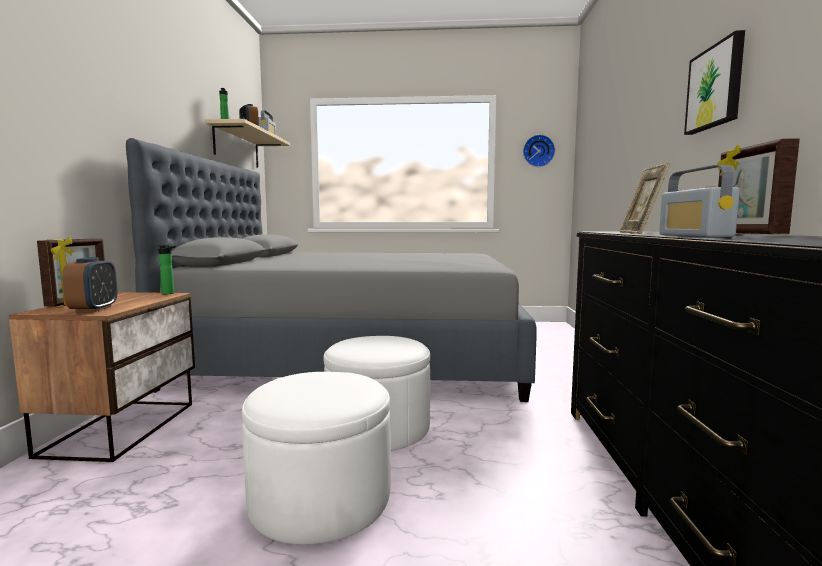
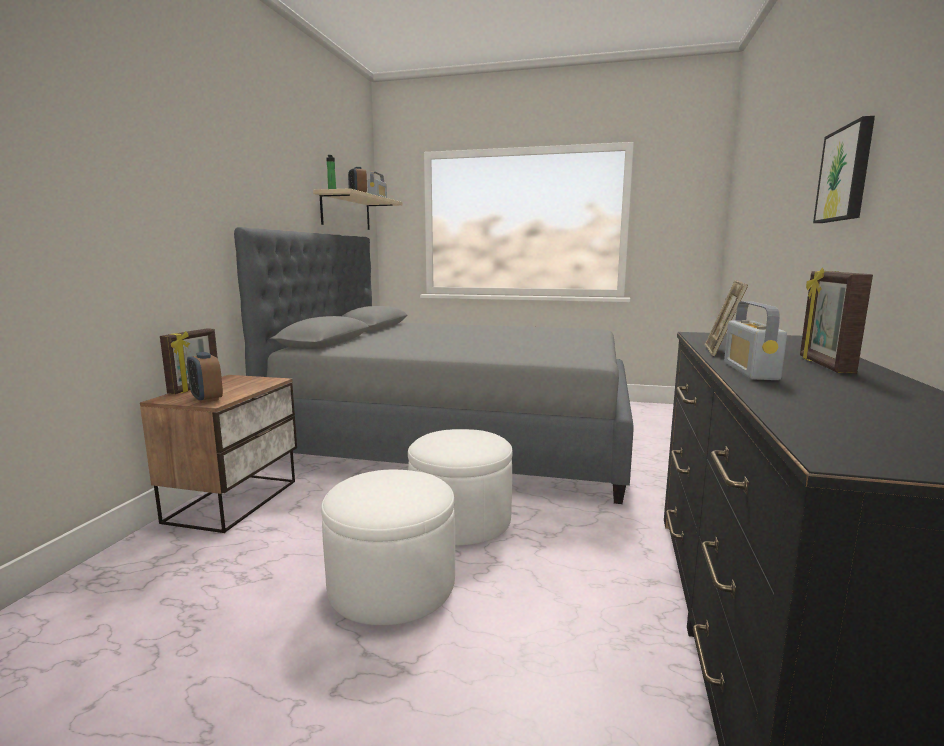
camera: 10 degrees right, 5 degrees up
alarm clock [62,257,118,312] -> alarm clock turned 135 degrees clockwise [187,352,223,403]
bottle [158,245,176,294] -> none
wall clock [523,135,555,167] -> none

